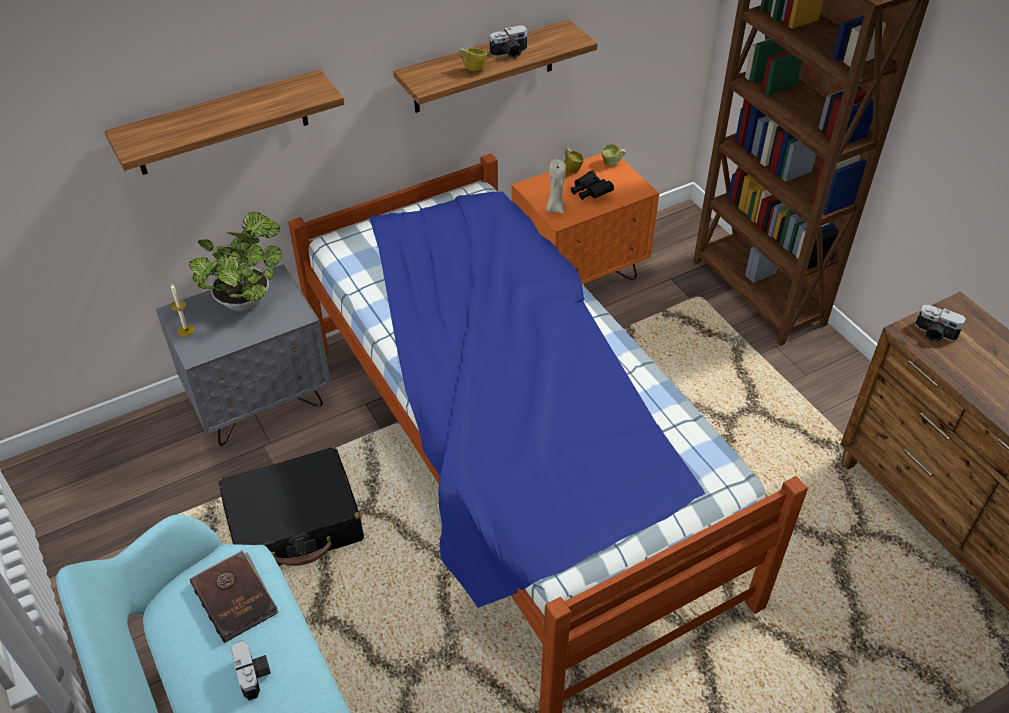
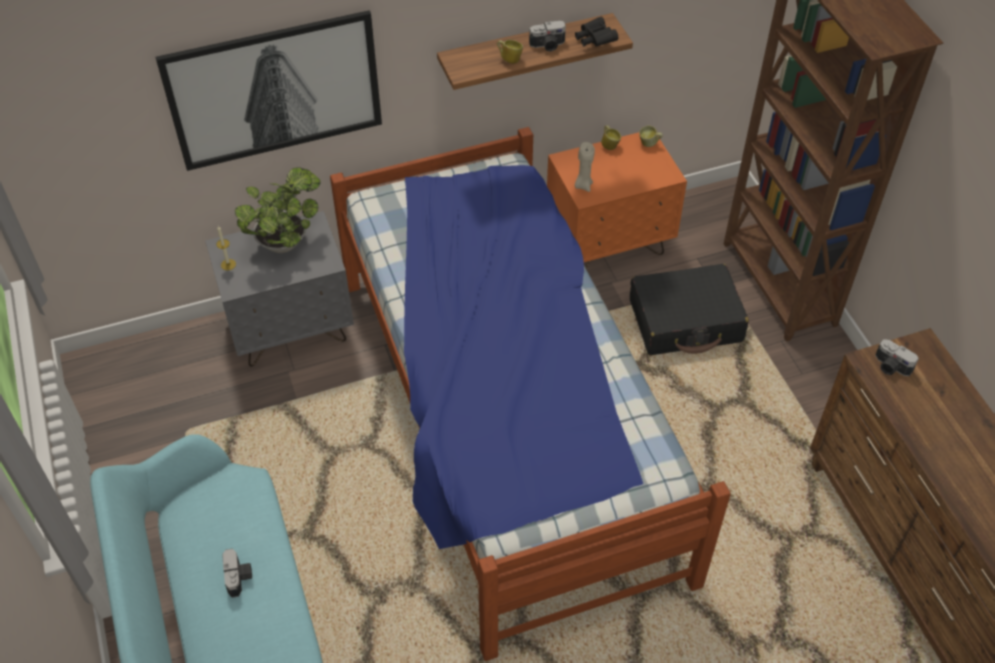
camera: 10 degrees right, 5 degrees up
shelf [105,69,344,175] -> picture [156,10,382,171]
brown book [190,550,278,643] -> none
black suitcase [219,447,364,566] -> black suitcase moved to [630,264,749,355]
black binoculars [571,171,614,200] -> black binoculars moved to [575,17,618,47]

